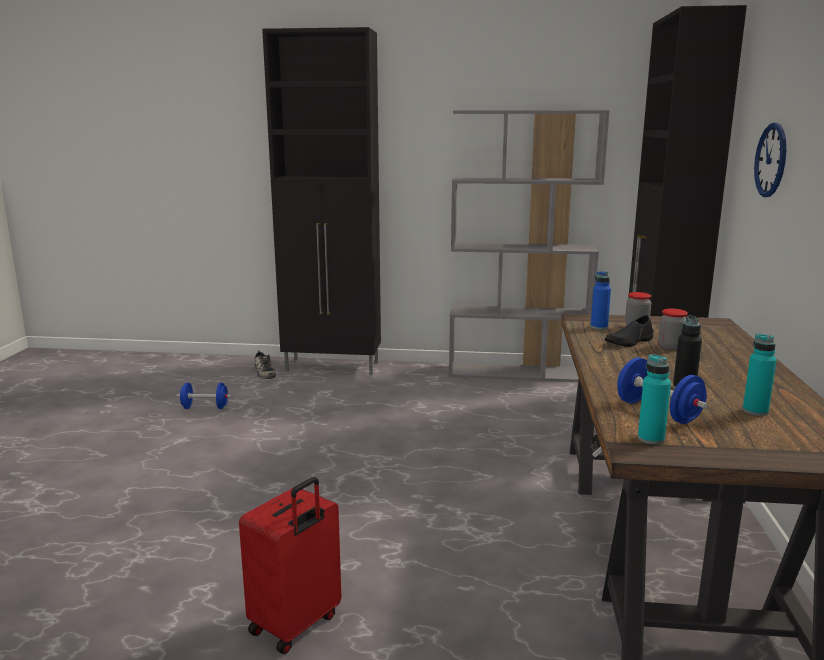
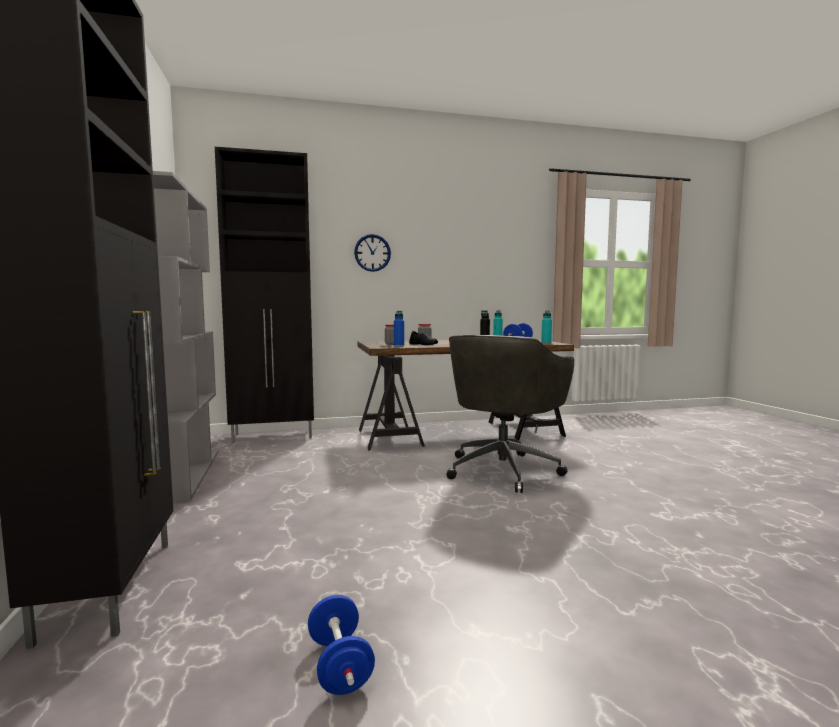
camera: 110 degrees left, 10 degrees down
red suitcase [239,477,341,654] -> none
shoe [254,350,276,379] -> none
none -> grey office chair [446,335,574,493]

